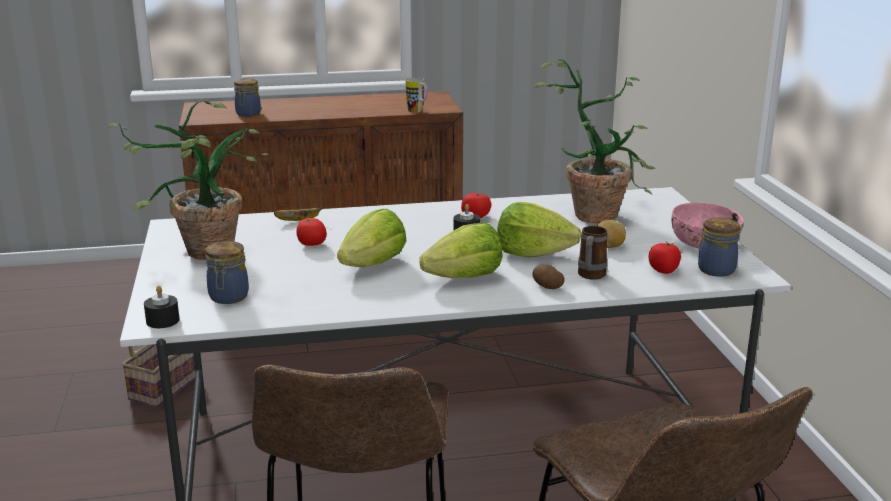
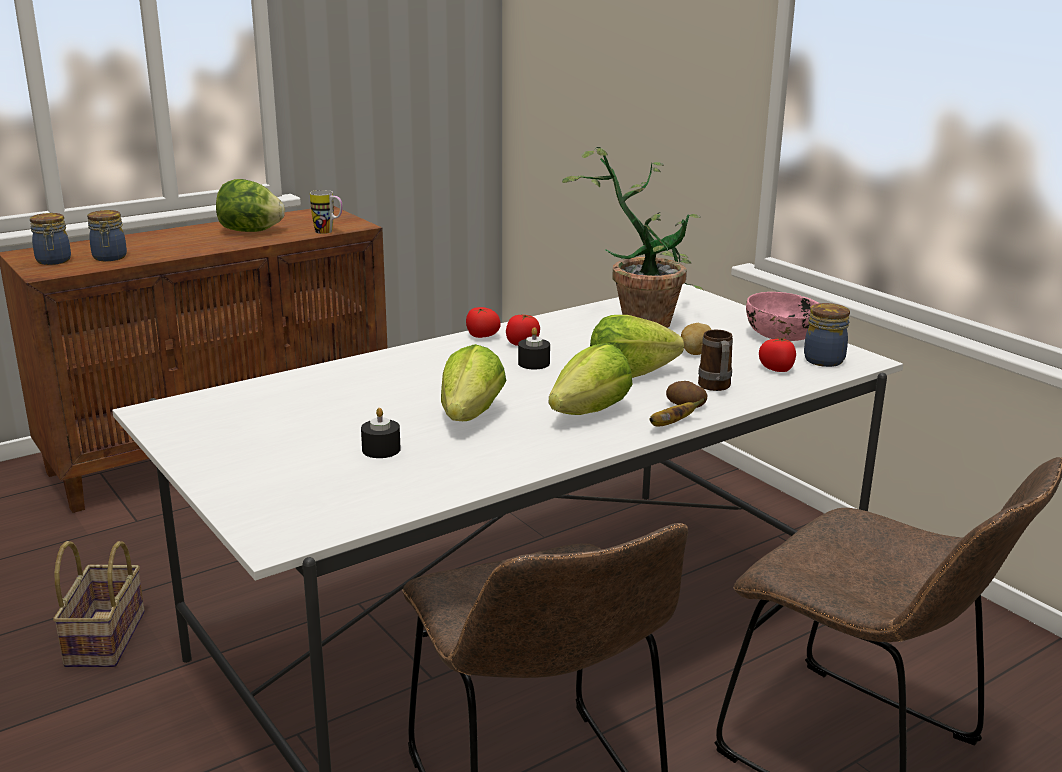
camera: 25 degrees left, 0 degrees up
potted plant [106,100,268,260] -> none
black candle [144,286,179,328] -> black candle moved to [361,408,401,458]
jar [205,241,249,304] -> jar moved to [30,213,71,265]
banana [274,206,324,221] -> banana moved to [649,398,706,427]
tomato [296,218,327,246] -> tomato moved to [466,307,501,338]
none -> lettuce [216,179,285,232]

